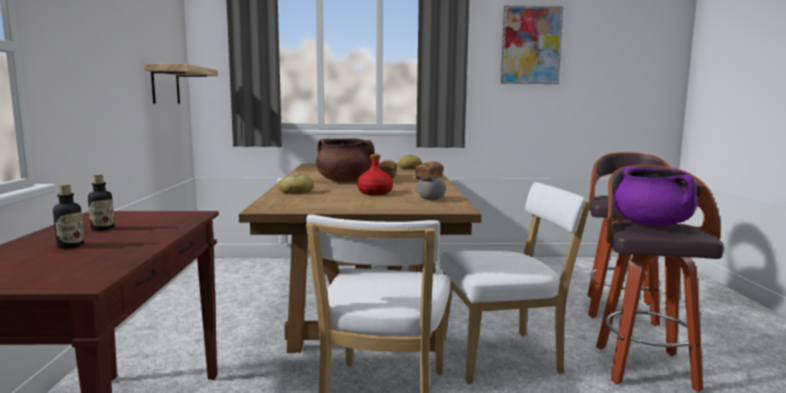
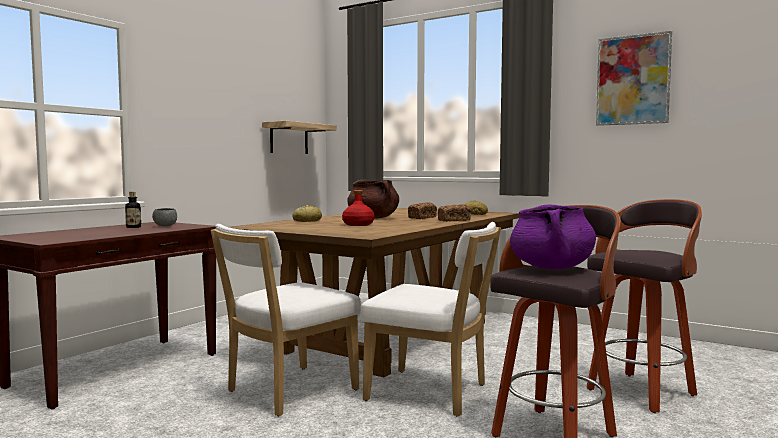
camera: 35 degrees right, 5 degrees down
bottle [53,184,84,249] -> none
grey bowl [417,178,446,200] -> grey bowl moved to [152,208,177,226]

